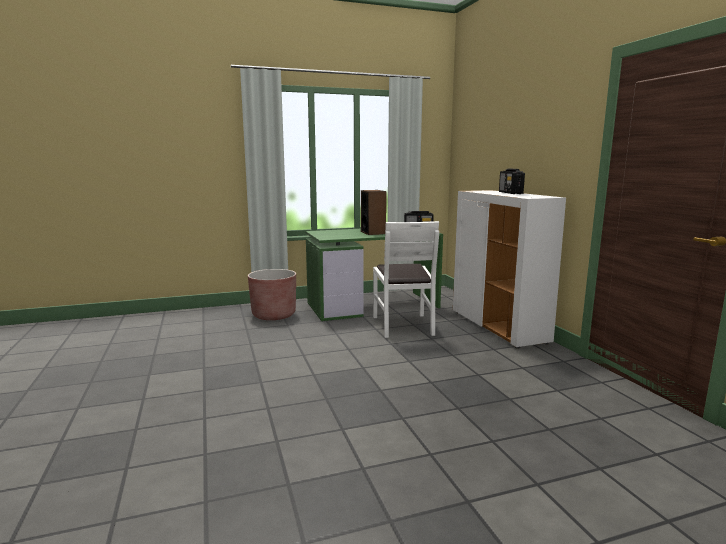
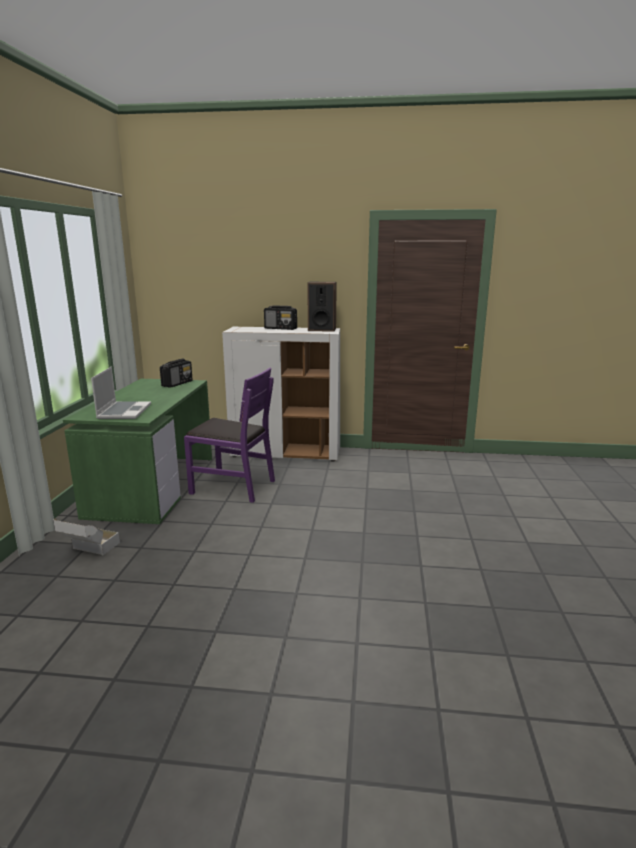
camera: 65 degrees left, 5 degrees up
brown planter [248,269,296,320] -> cardboard box [53,519,120,555]
speaker [361,190,387,235] -> speaker moved to [307,282,337,332]
white chair [373,221,439,338] -> purple chair [184,368,275,503]
none -> laptop [91,367,151,419]

